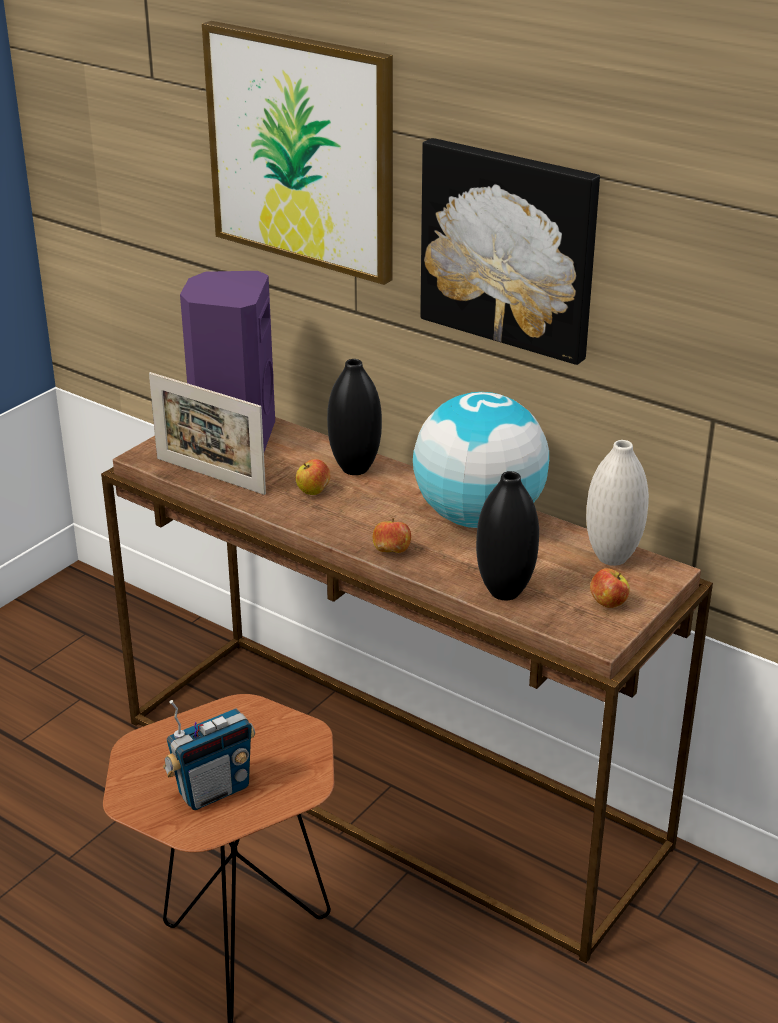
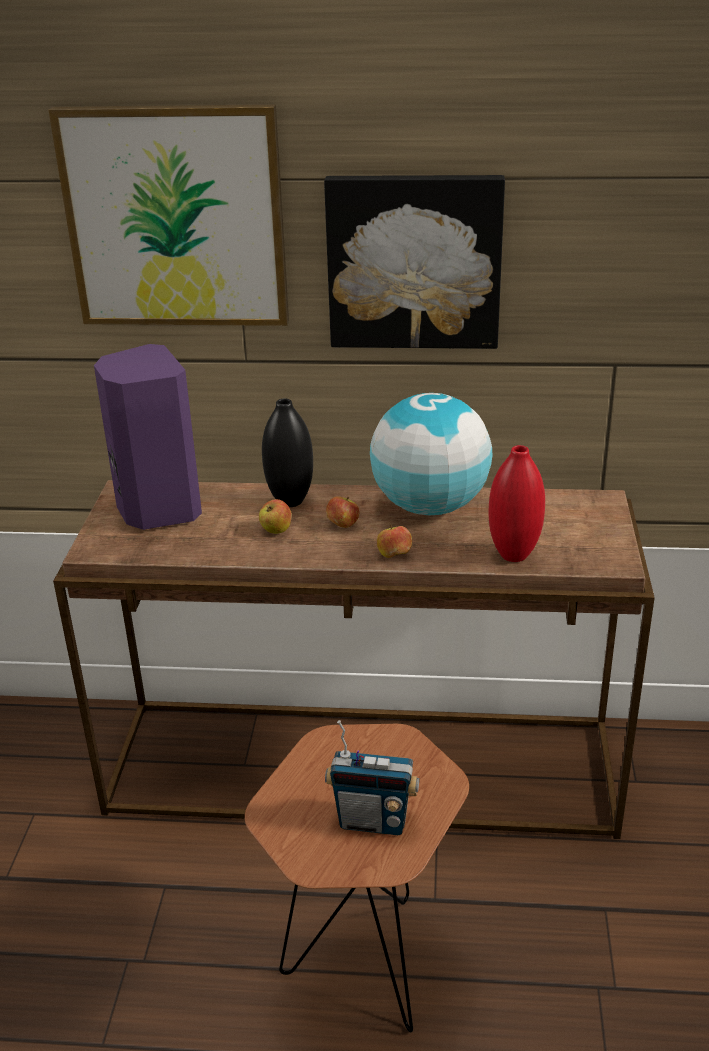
camera: 30 degrees left, 0 degrees up
picture frame [149,372,266,495] -> none
radio [163,700,255,810] -> radio turned 75 degrees clockwise [325,720,419,835]
black vase [476,471,539,600] -> red vase [488,445,545,562]
white vase [586,440,649,566] -> none
apple [590,568,630,608] -> apple moved to [326,496,359,528]

